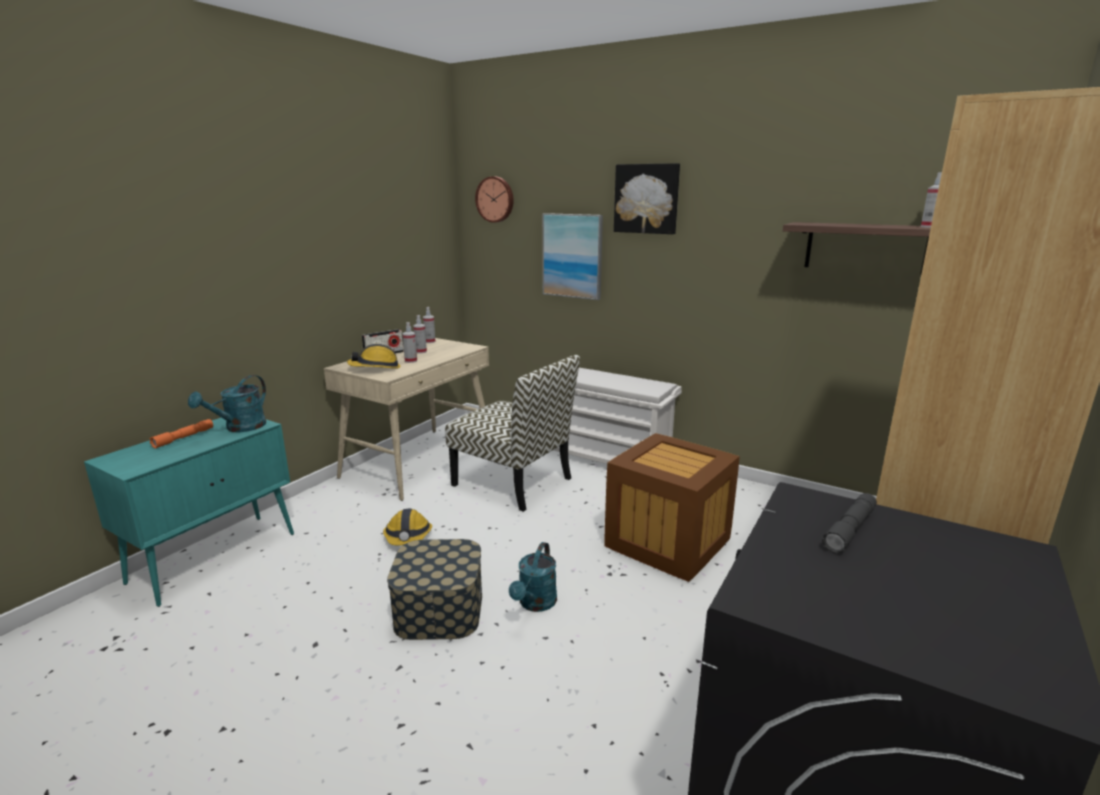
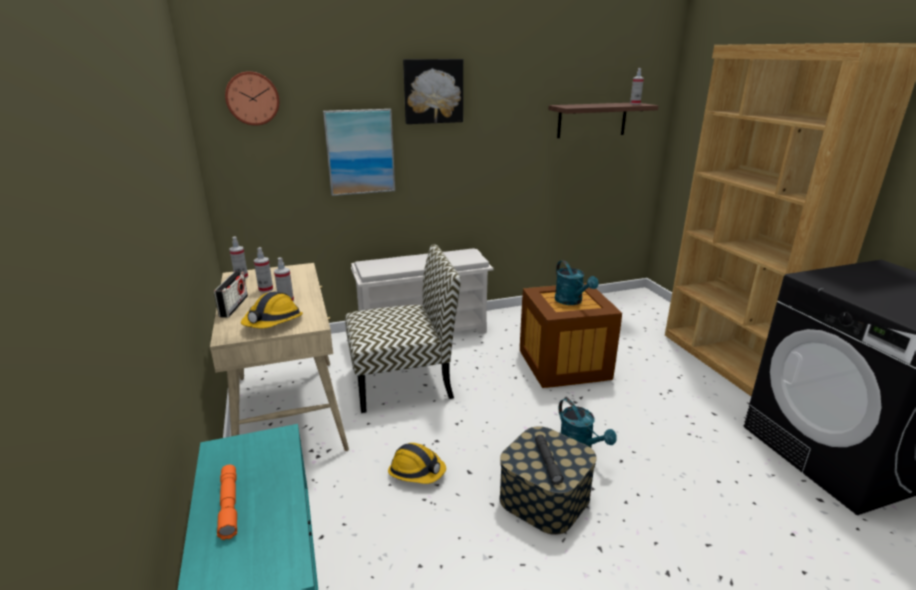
camera: 50 degrees left, 5 degrees up
turquoise watering can [188,375,266,432] -> turquoise watering can moved to [555,260,599,305]
grey flashlight [822,493,877,554] -> grey flashlight moved to [535,435,564,485]

